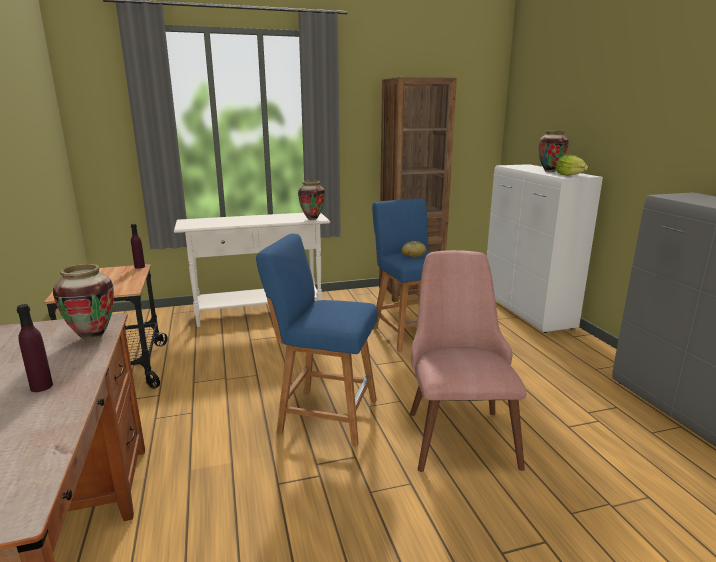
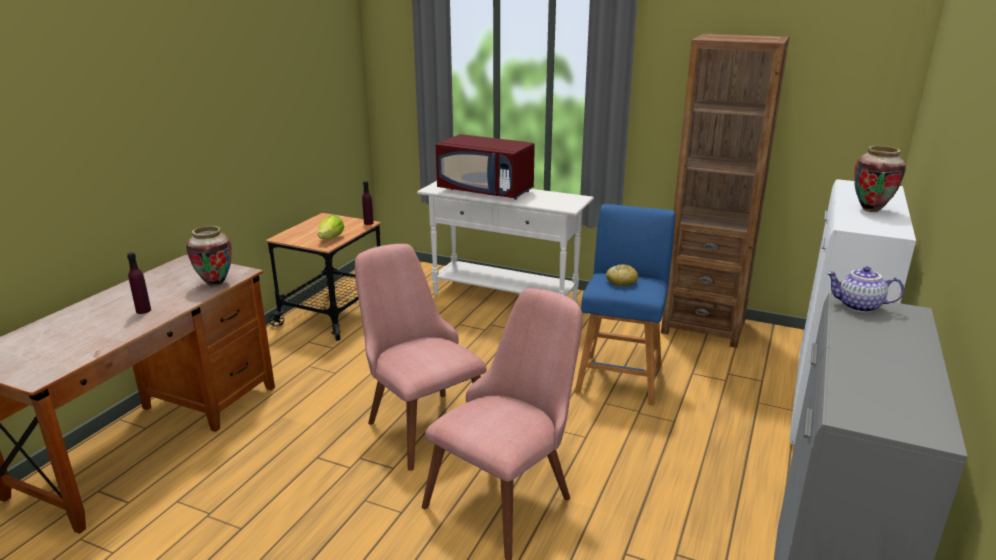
camera: 40 degrees right, 5 degrees up
blue stool [256,234,378,447] -> pink chair [355,244,487,471]
vase [298,181,325,220] -> none
lettuce [556,154,588,176] -> lettuce moved to [318,215,344,239]
none -> red microwave [436,134,535,200]
none -> teapot [826,266,904,313]

